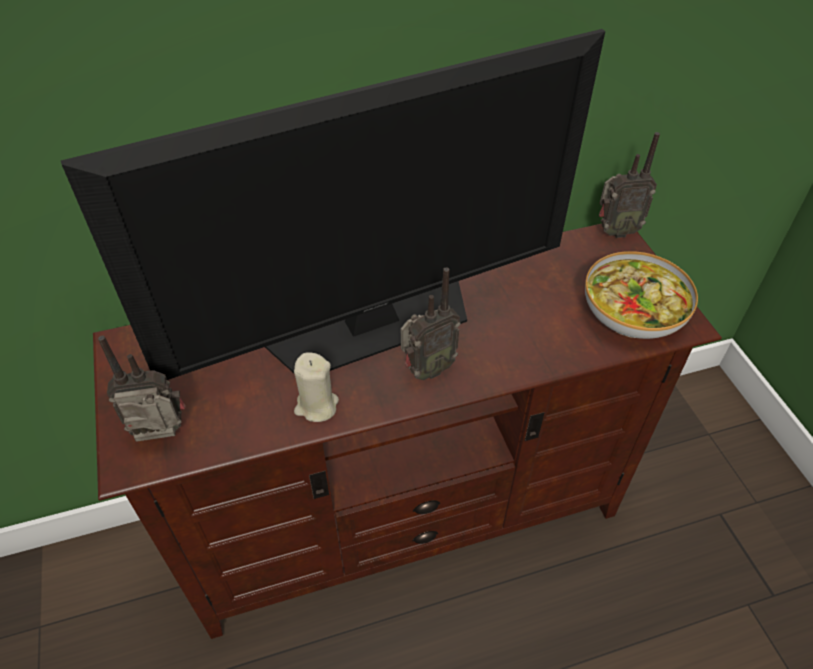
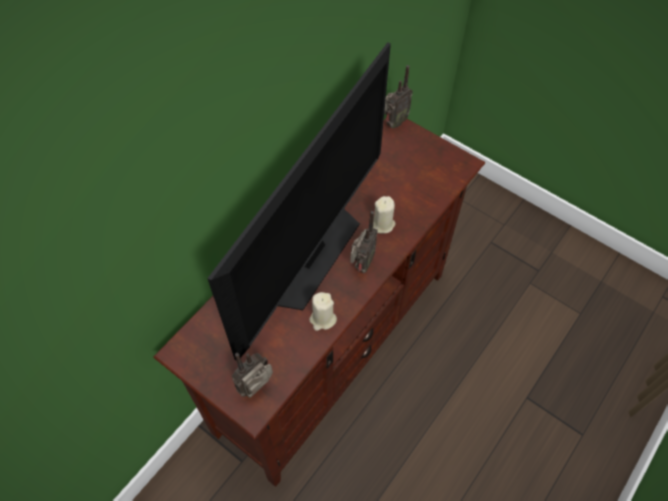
camera: 35 degrees left, 10 degrees up
bowl [585,251,698,339] -> none
none -> beige candle [373,196,396,233]

